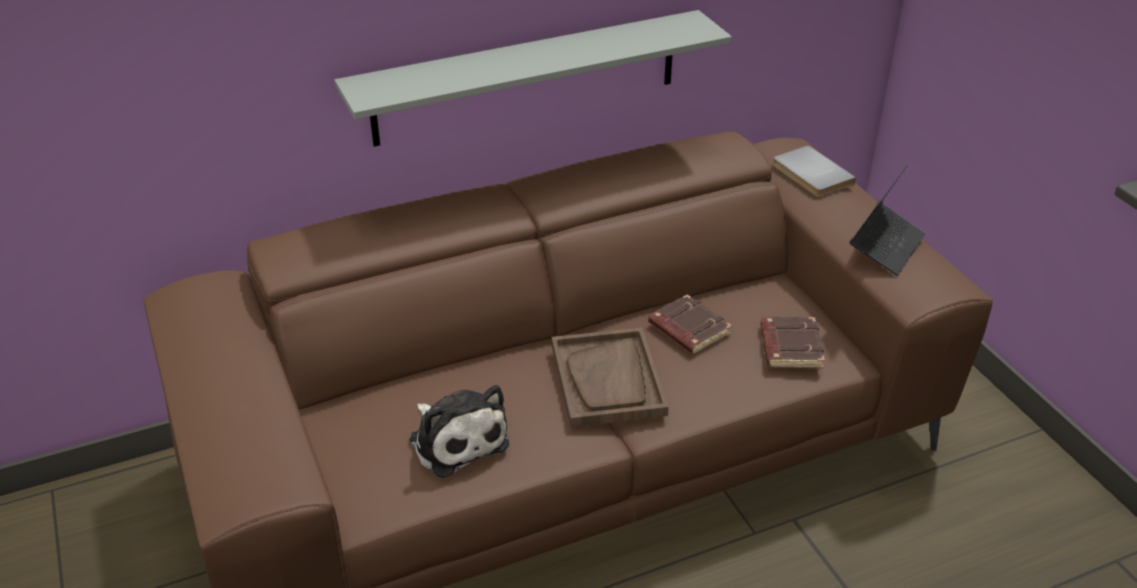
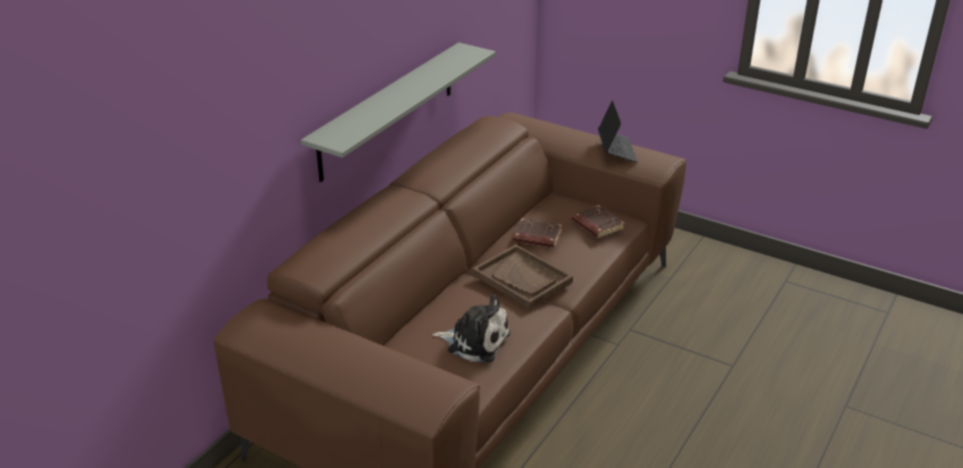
camera: 35 degrees left, 5 degrees down
grey book [773,145,856,198] -> none

